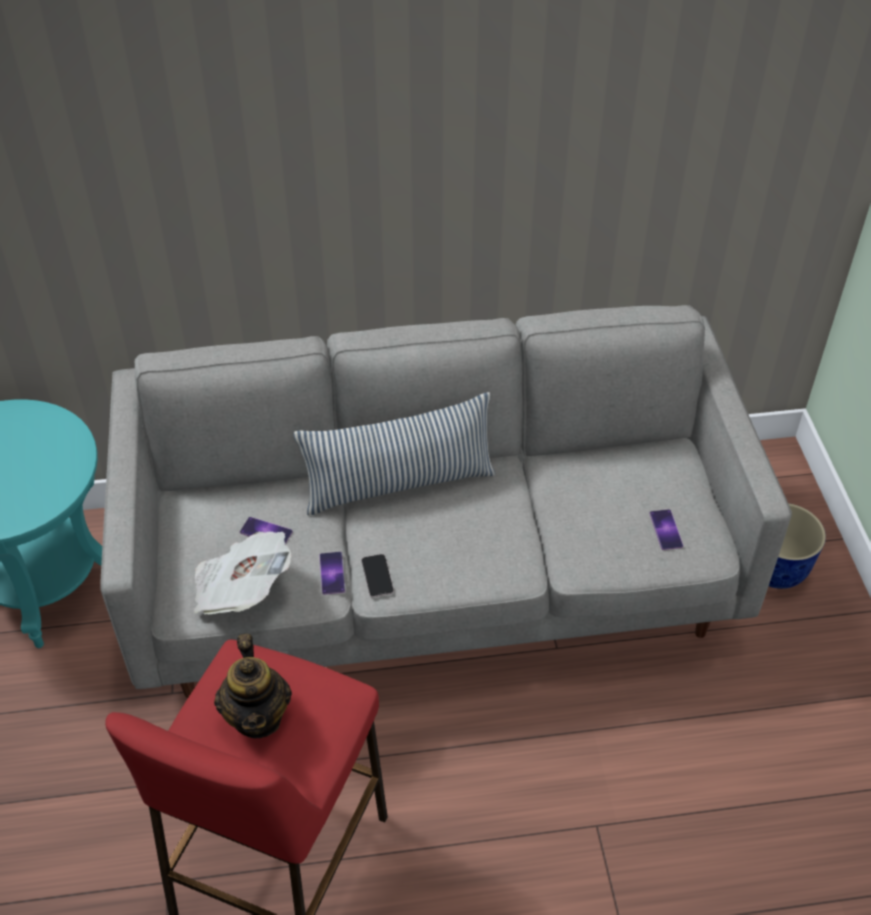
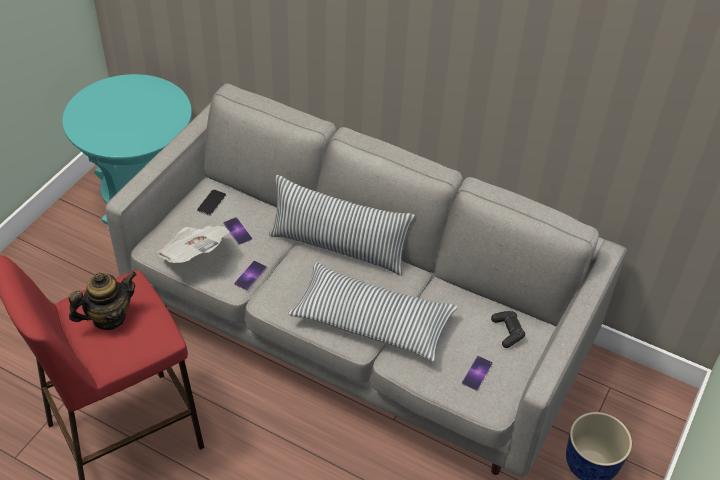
camera: 35 degrees right, 0 degrees up
teapot [214,634,292,738] -> teapot turned 150 degrees counterclockwise [69,271,137,330]
phone [361,554,394,598] -> phone moved to [197,190,226,216]
none -> pillow [288,263,458,362]
none -> black game controller [491,311,525,348]

